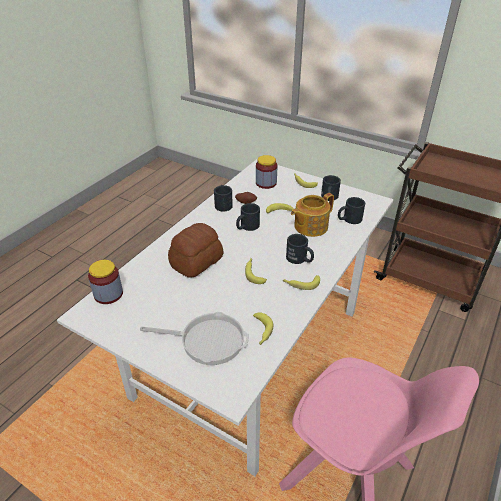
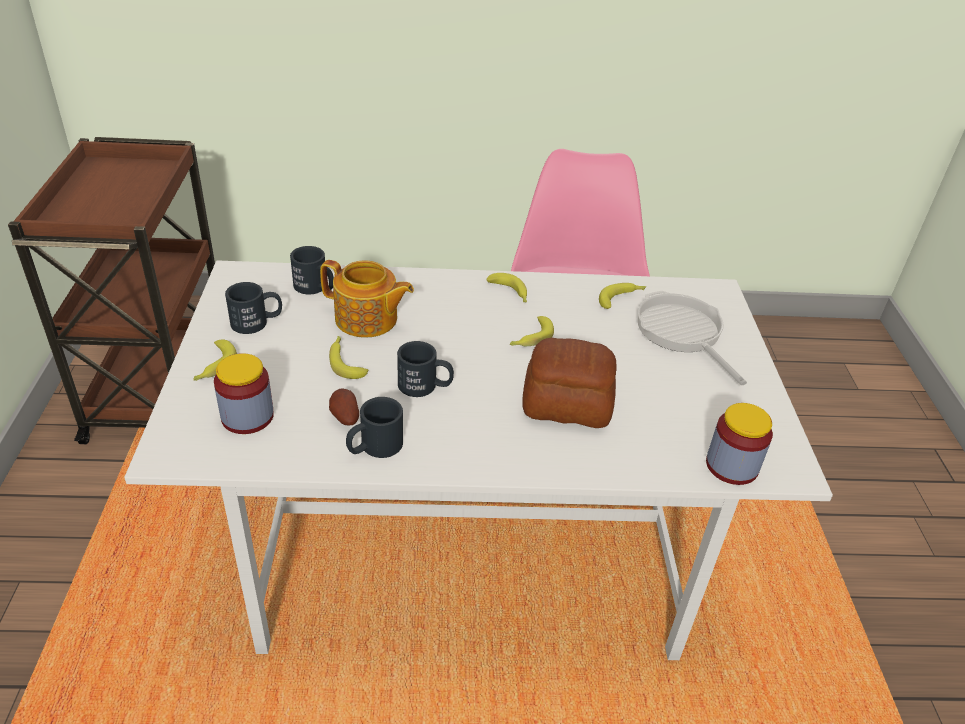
camera: 125 degrees left, 0 degrees up
black mug [286,234,314,264] -> none

